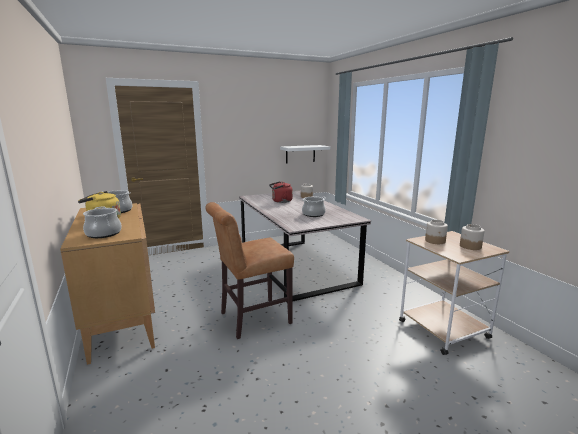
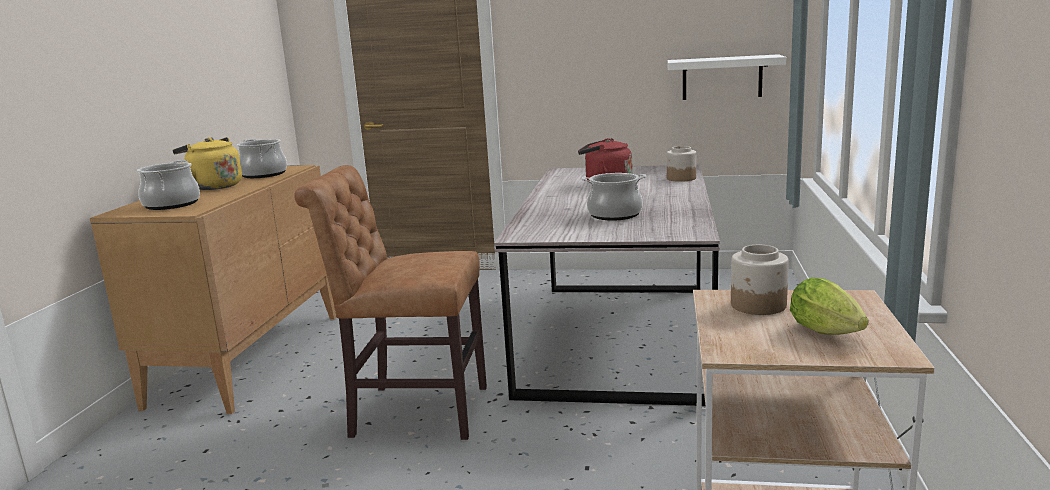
camera: 35 degrees right, 0 degrees up
jar [460,224,485,250] -> lettuce [790,277,869,335]

